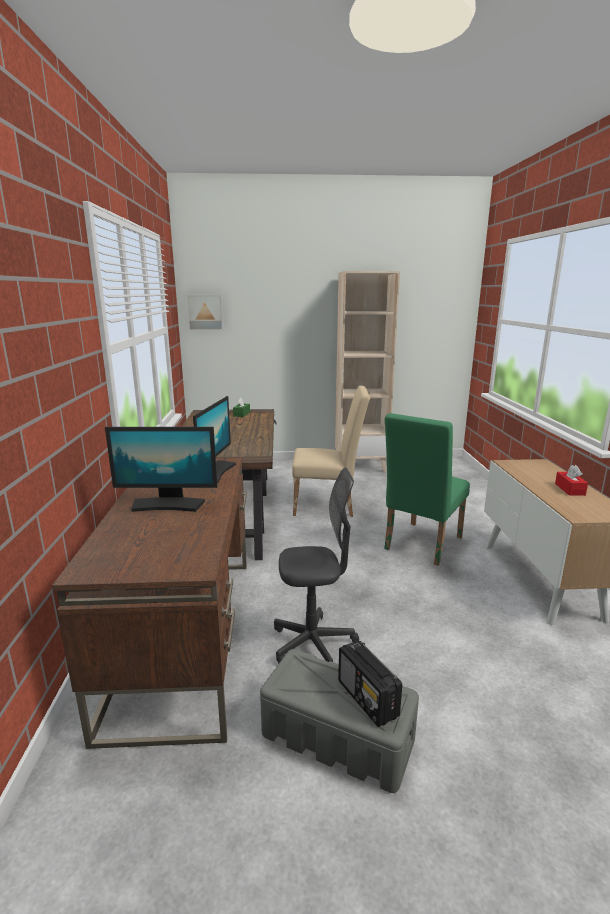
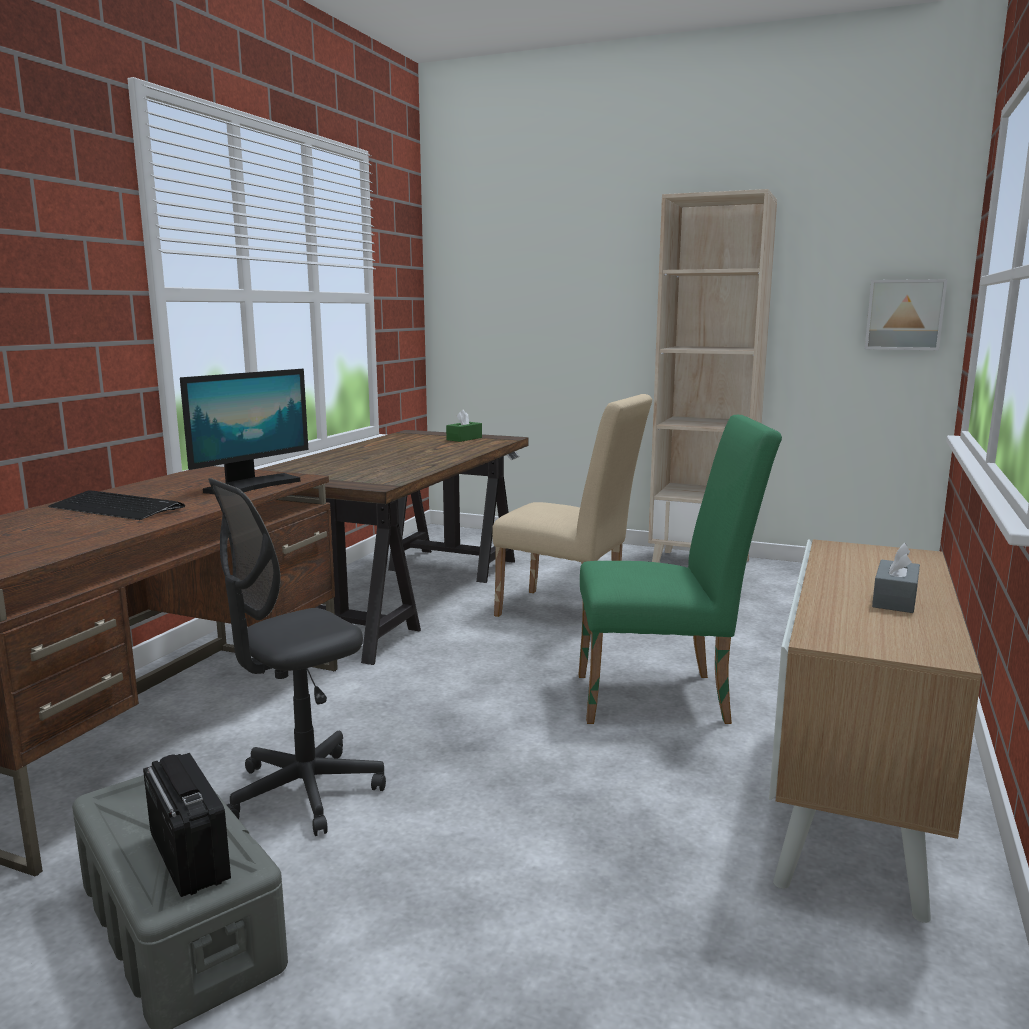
camera: 25 degrees right, 5 degrees down
monitor [105,427,217,512] -> keyboard [49,491,185,520]
picture [186,294,224,331] -> picture moved to [865,279,947,350]
grey office chair [274,467,359,664] -> grey office chair turned 120 degrees clockwise [208,478,386,836]
radio [338,640,402,727] -> radio turned 150 degrees clockwise [143,753,231,897]
green chair [384,413,470,566] -> green chair turned 150 degrees counterclockwise [579,415,782,724]
red tissue box [555,465,588,496] -> grey tissue box [872,542,920,613]

